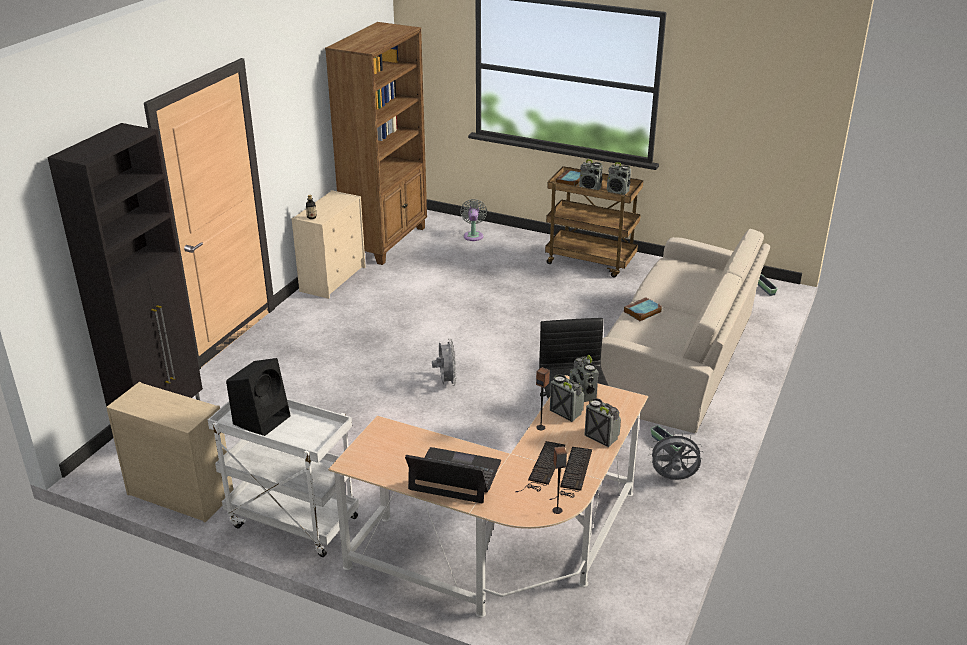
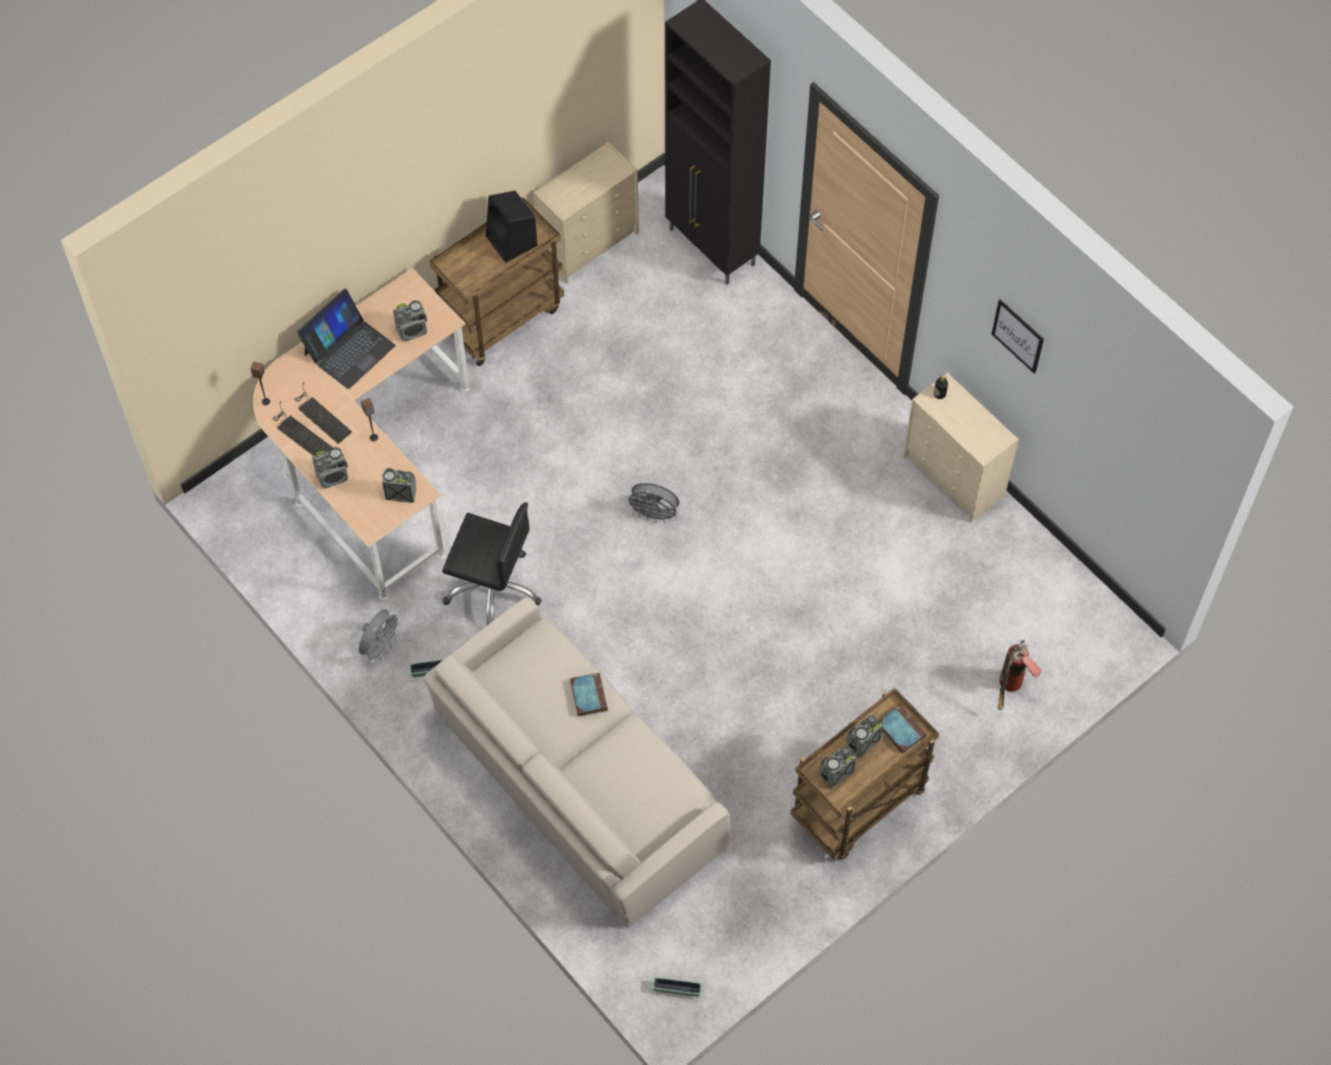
camera: 115 degrees right, 30 degrees up
white cart [208,399,359,557] -> brown cart [429,198,564,366]
brown bookcase [325,22,427,265] -> none
grey fan [460,199,487,241] -> fire extinguisher [998,640,1041,710]
radio [550,374,584,422] -> radio moved to [393,301,427,341]
none -> picture [992,299,1044,374]

